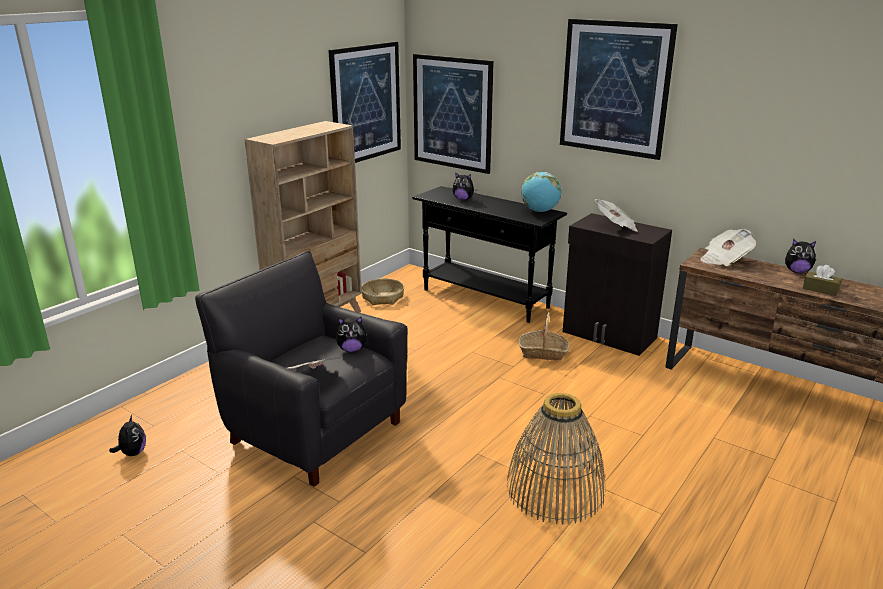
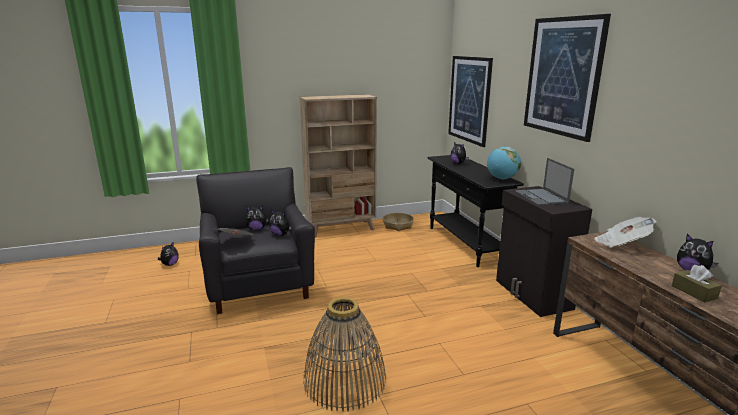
camera: 35 degrees right, 5 degrees down
picture [328,42,401,163] -> none
basket [519,312,569,361] -> none
newspaper [595,199,638,232] -> laptop [515,158,574,206]
none -> plush toy [246,206,269,230]

